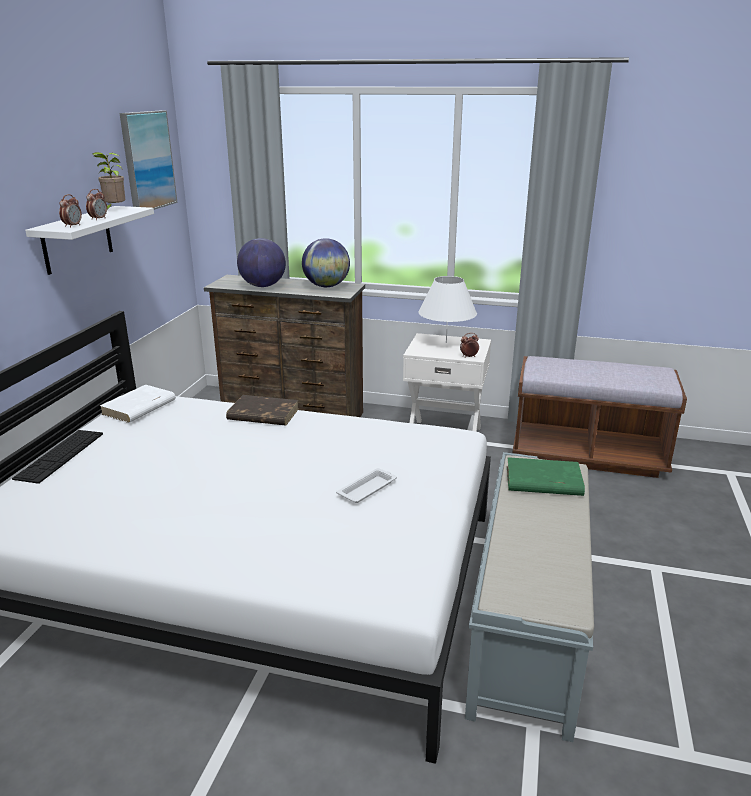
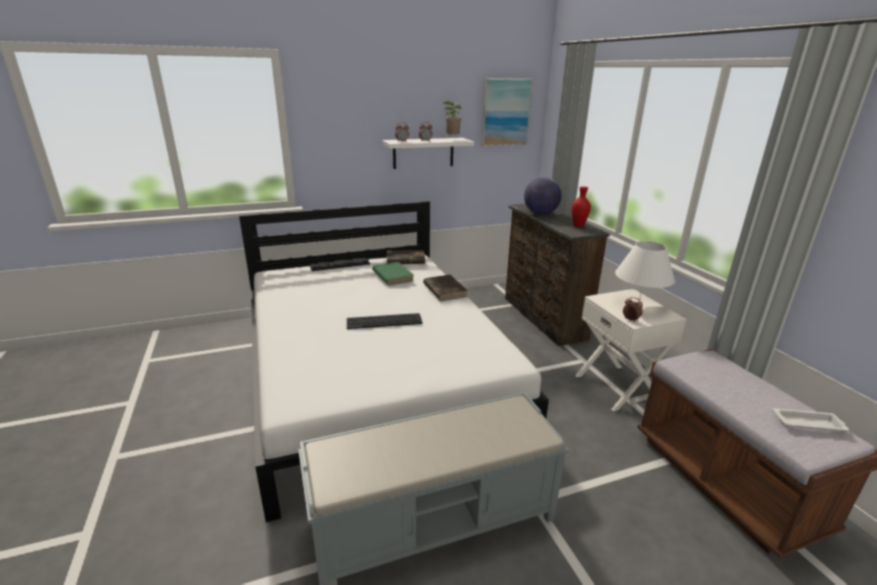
camera: 55 degrees right, 0 degrees up
white book [100,385,176,423] -> brown book [387,250,425,264]
globe [302,238,350,287] -> red vase [571,186,591,227]
white tray [336,468,397,503] -> white tray moved to [773,408,849,432]
green book [507,457,585,496] -> green book moved to [372,261,414,286]
none -> keyboard [347,313,423,329]

